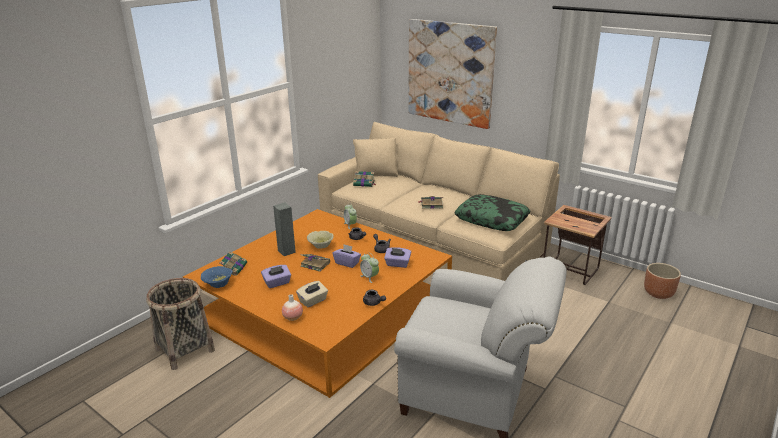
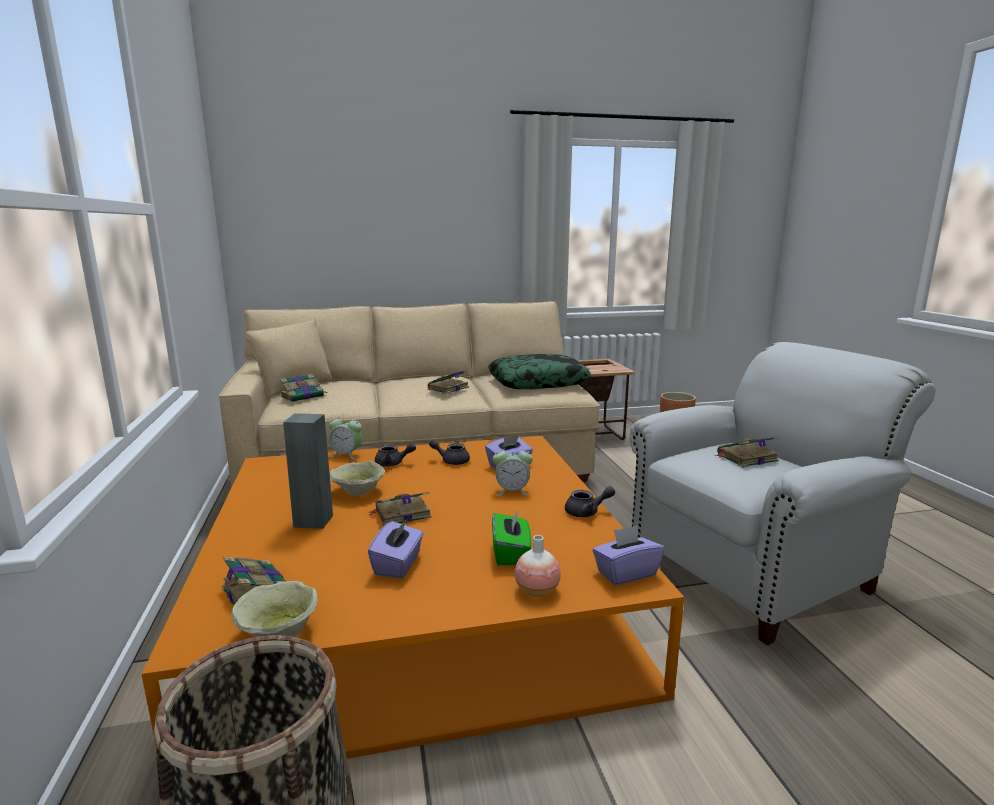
camera: 50 degrees left, 10 degrees down
blue bowl [201,266,233,288] -> beige bowl [231,581,318,637]
beige tissue box [296,281,328,307] -> green tissue box [492,508,532,565]
purple tissue box [332,244,361,268] -> purple tissue box moved to [593,525,665,585]
picture [408,19,497,129] -> none
none -> book [715,437,779,467]

